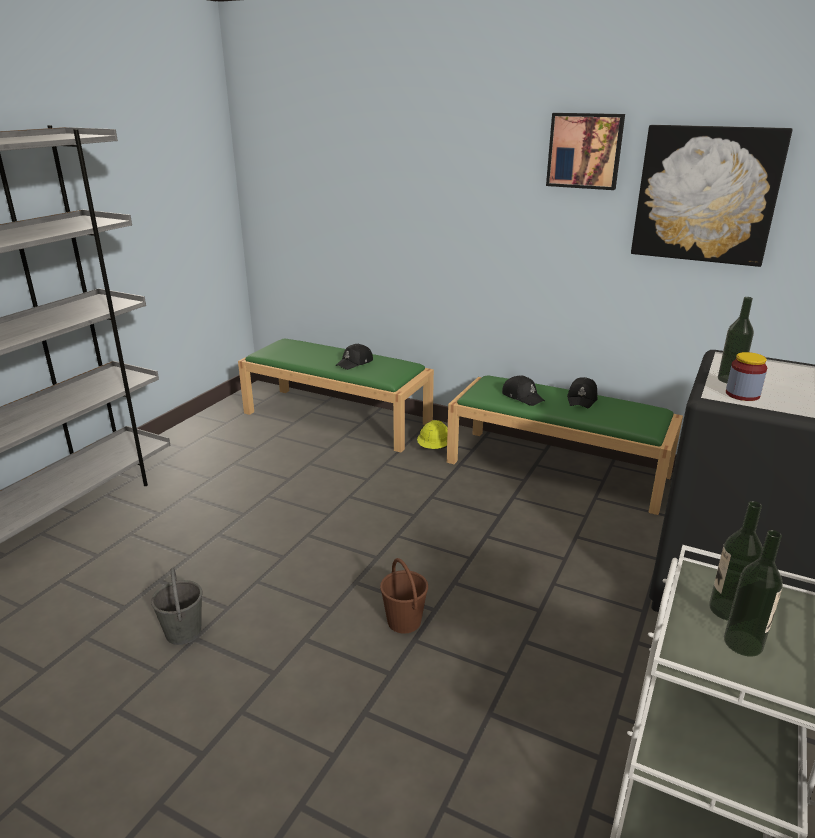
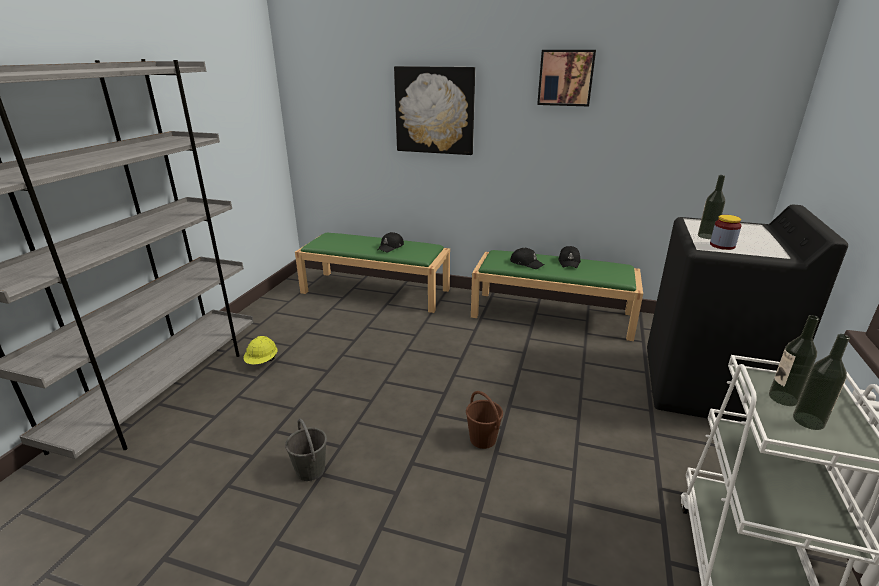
camera: 10 degrees left, 0 degrees up
yellow hard hat [417,420,448,449] -> yellow hard hat moved to [243,336,278,365]
picture [631,125,793,267] -> picture moved to [394,66,475,155]

